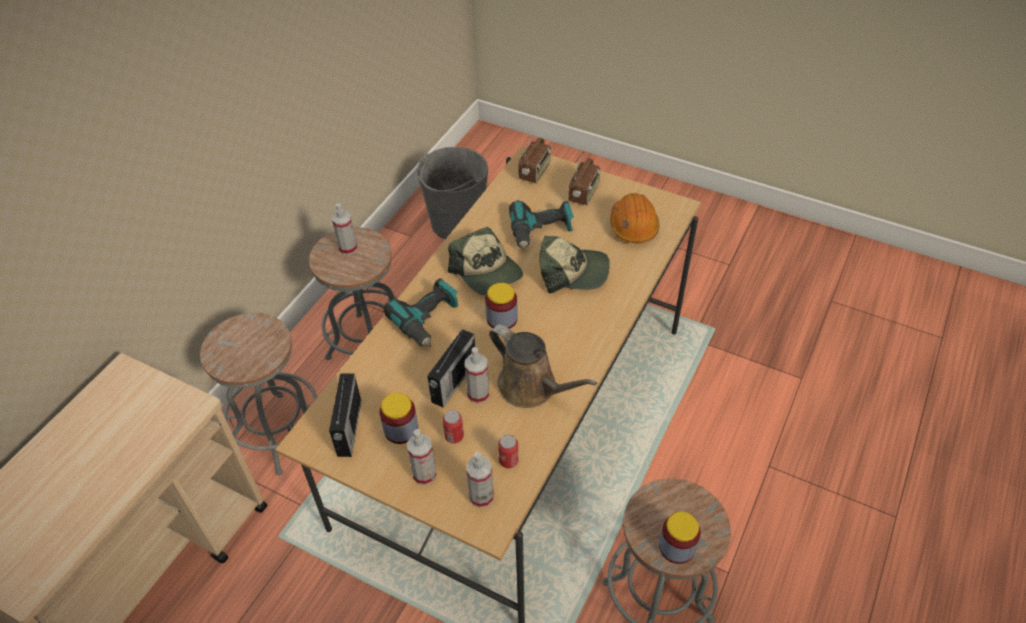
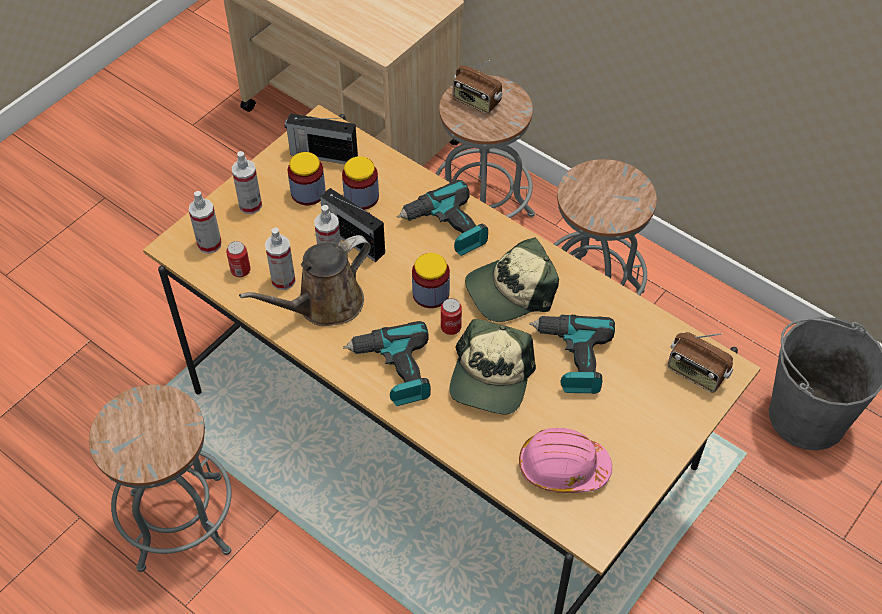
camera: 100 degrees right, 5 degrees up
spray bottle [332,203,357,255] -> spray bottle moved to [265,228,296,290]
can [443,410,464,443] -> can moved to [441,298,462,335]
radio [568,152,601,205] -> radio moved to [453,60,502,114]
orange hard hat [610,193,659,243] -> pink hard hat [519,428,612,493]
jar [659,511,700,564] -> jar moved to [342,156,379,210]
none -> power drill [343,321,431,406]

